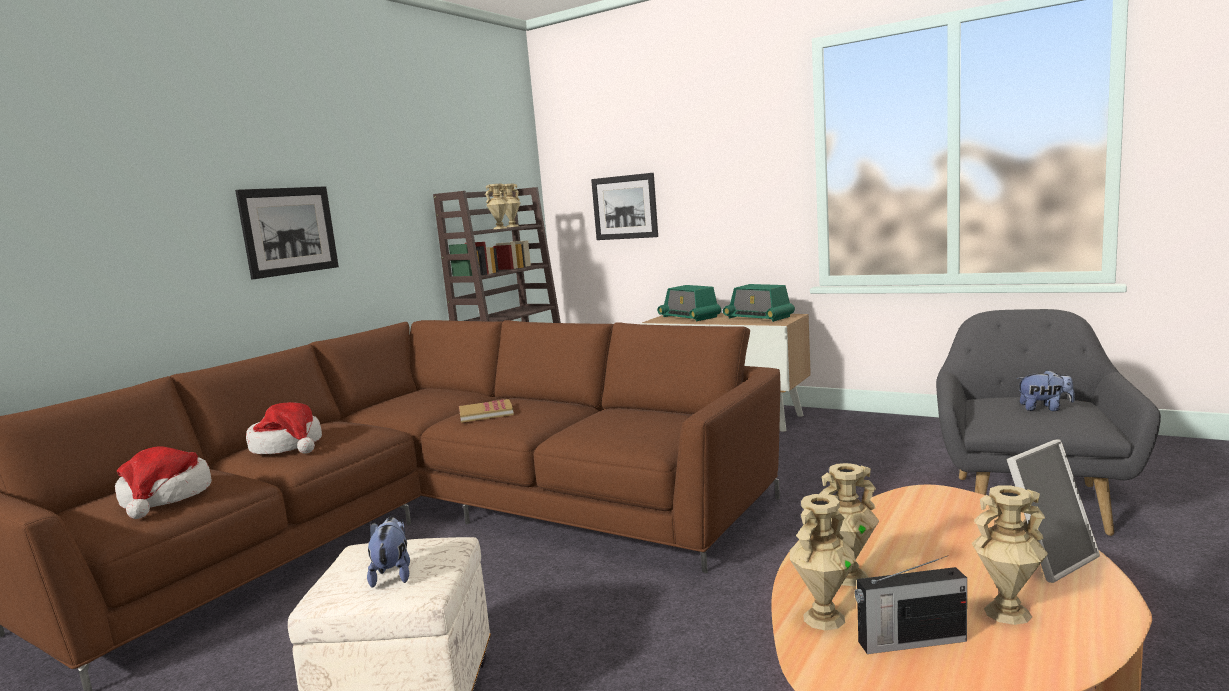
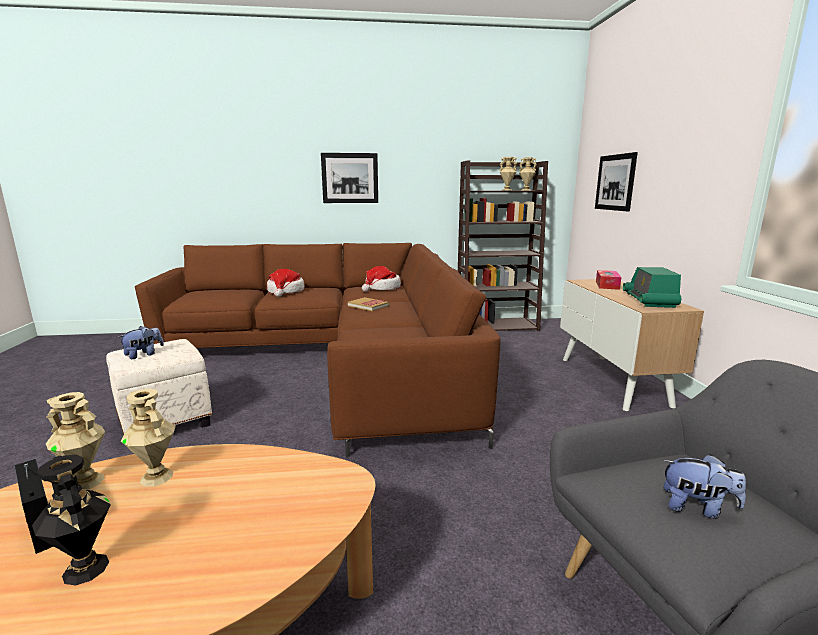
camera: 50 degrees right, 5 degrees up
hat [115,447,211,519] -> hat moved to [362,266,401,292]
radio [657,285,721,321] -> tissue box [596,270,622,290]
beige vase [972,486,1048,625] -> black vase [32,455,111,586]
picture frame [1007,439,1100,583] -> none
plush toy [1016,370,1075,411] -> plush toy turned 45 degrees counterclockwise [663,454,746,518]

